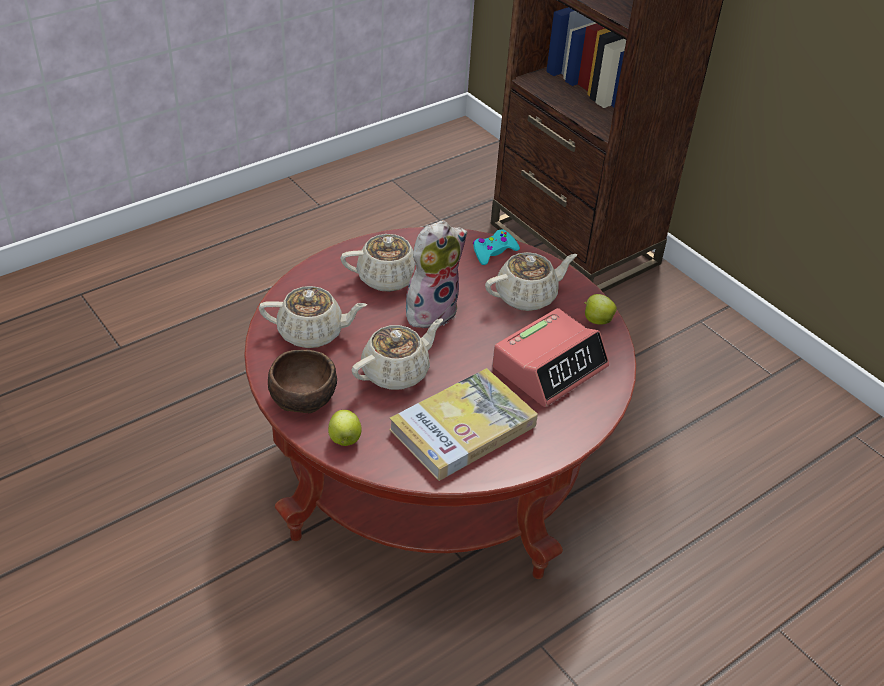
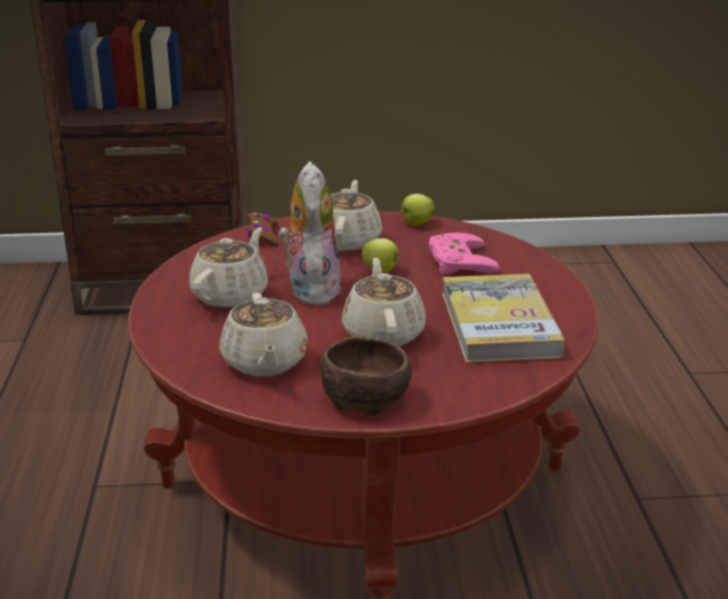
camera: 55 degrees left, 15 degrees down
beige teapot [259,286,367,348] -> beige teapot turned 135 degrees clockwise [219,293,308,376]
apple [328,410,362,446] -> apple moved to [362,238,399,273]
turquoise game controller [473,229,520,265] -> brown game controller [247,212,279,246]
alarm clock [492,308,609,407] -> pink game controller [429,233,499,275]

